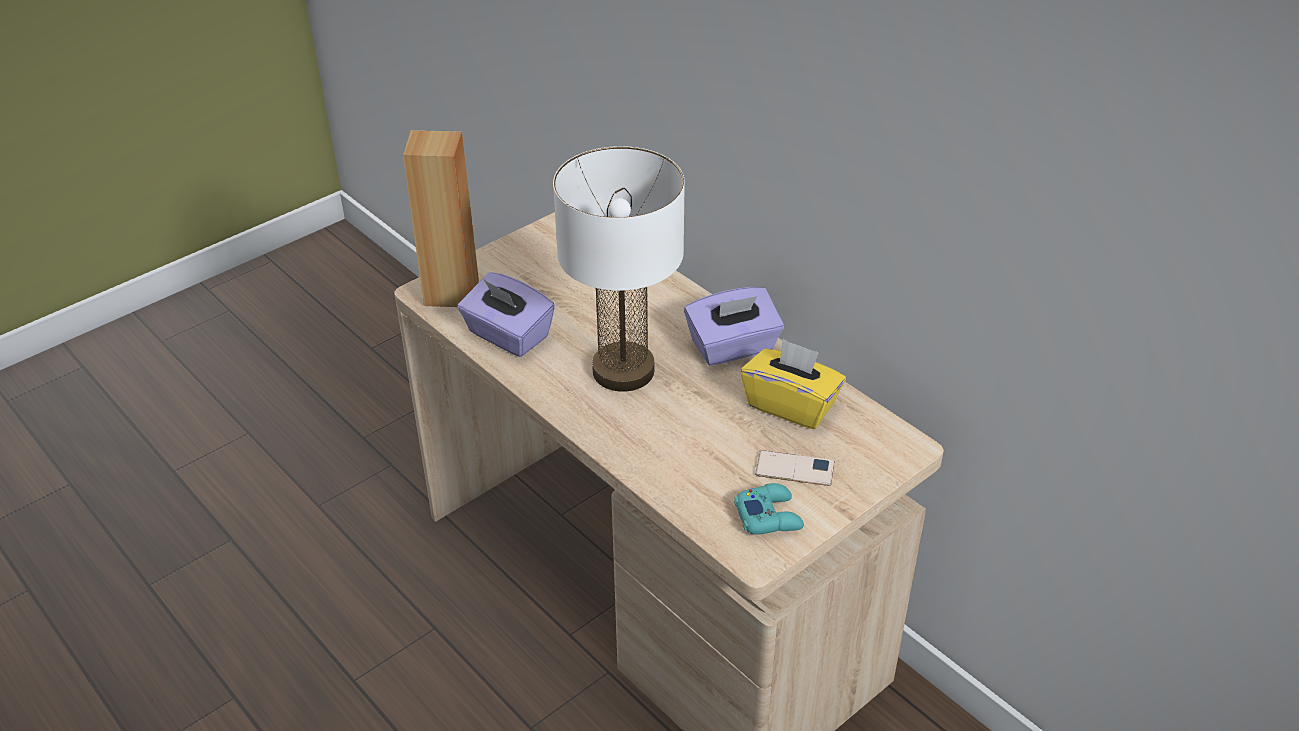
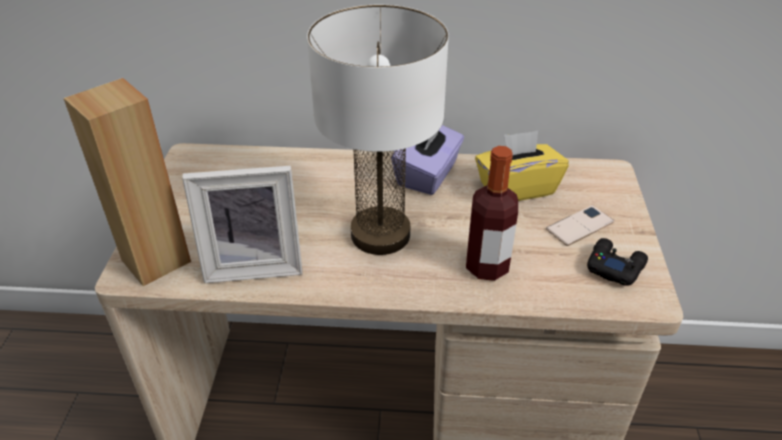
camera: 45 degrees left, 0 degrees up
purple tissue box [458,272,555,357] -> picture frame [182,166,303,283]
turquoise game controller [734,483,804,535] -> black game controller [587,238,648,286]
none -> bottle [466,146,518,281]

